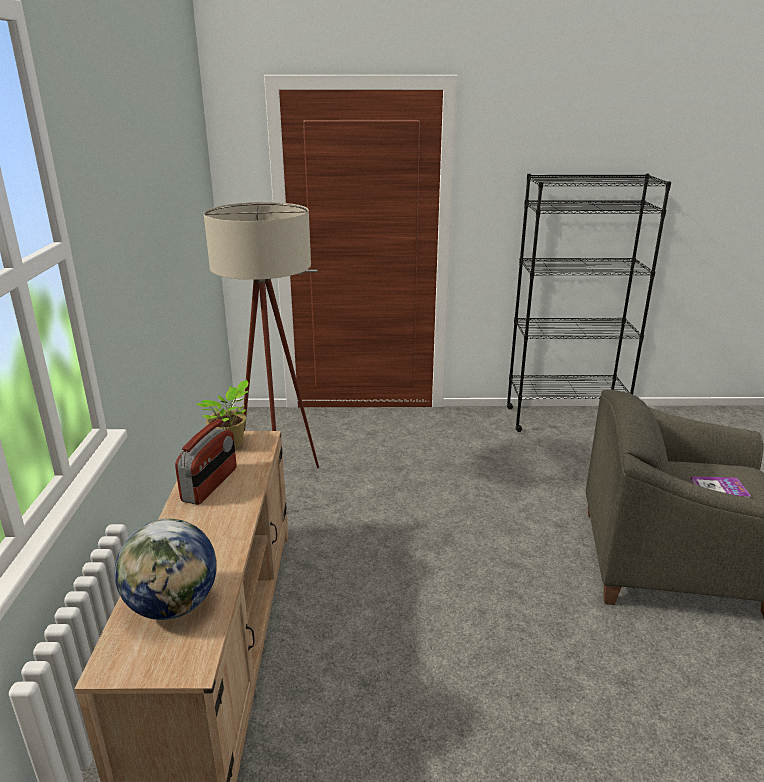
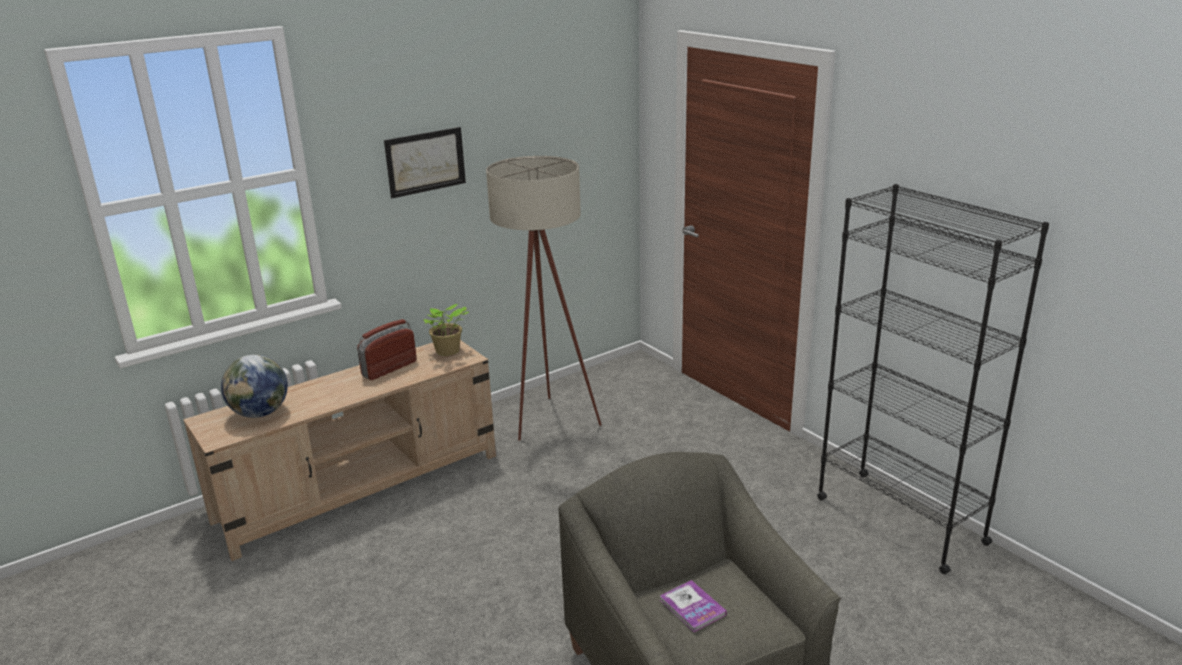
camera: 55 degrees right, 0 degrees up
radio [175,419,237,505] -> radio turned 150 degrees clockwise [357,319,417,380]
none -> picture [384,127,466,198]

